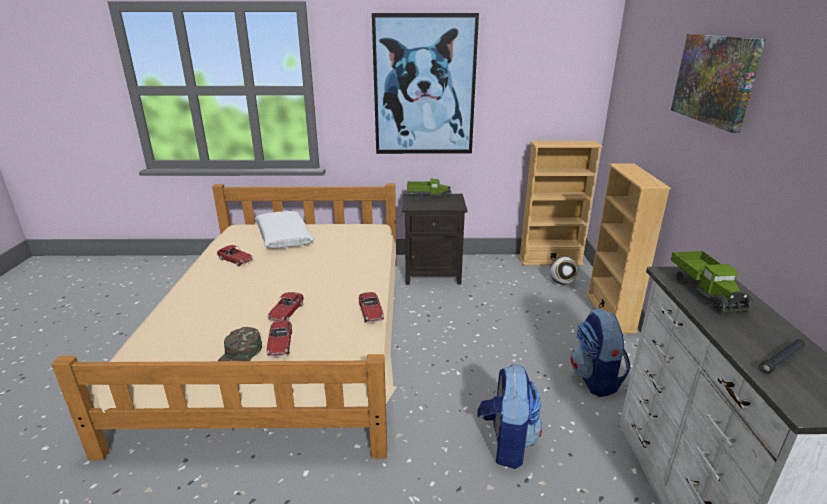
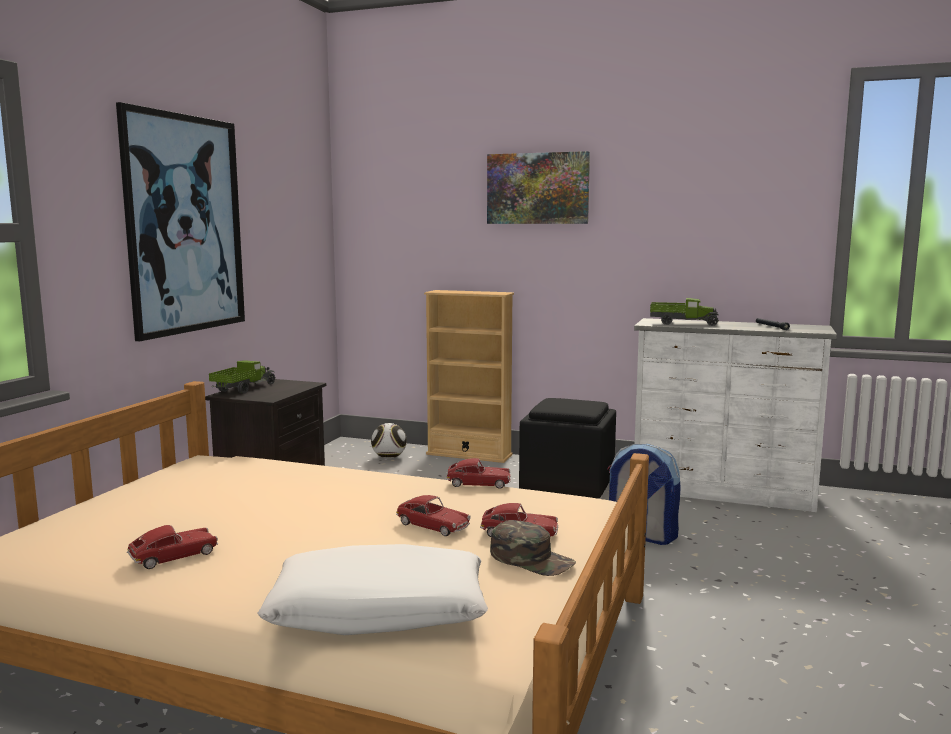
camera: 70 degrees left, 15 degrees down
white pillow [255,211,314,248] -> white pillow moved to [257,544,488,635]
beige bookcase [519,141,603,265] -> none
backpack [571,308,631,397] -> black ottoman [519,398,616,498]

